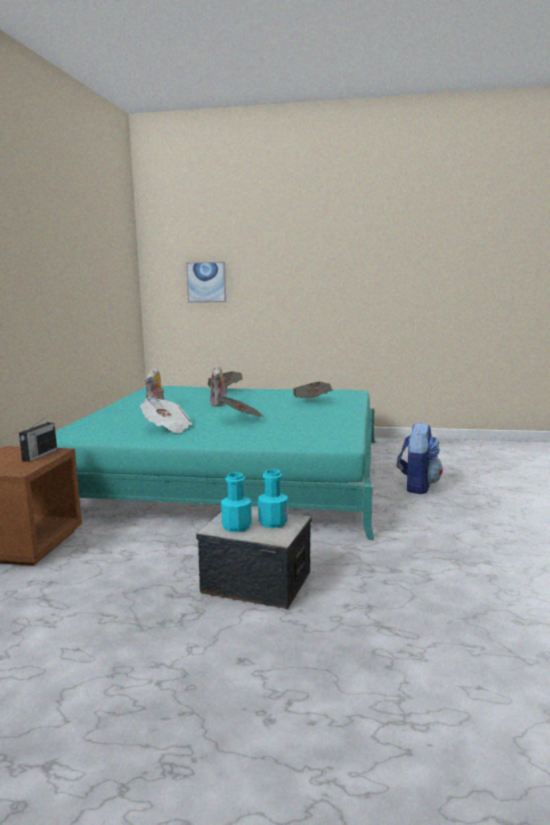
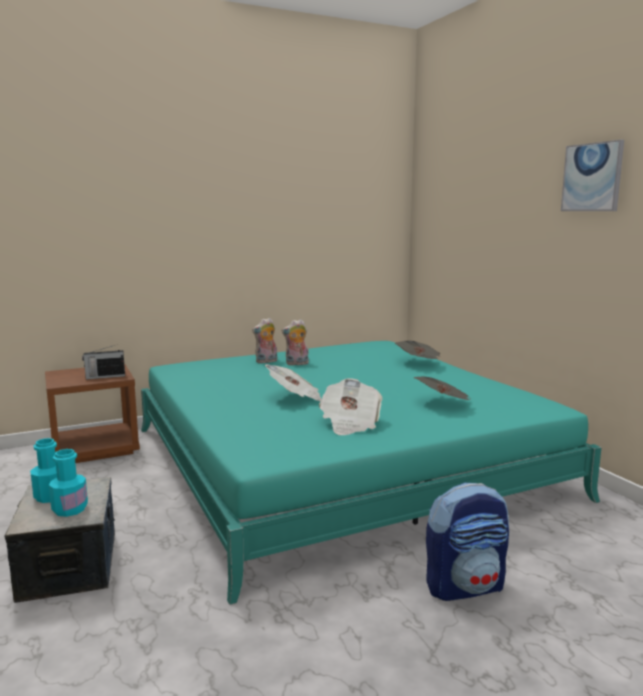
camera: 55 degrees right, 0 degrees up
newspaper [140,397,192,433] -> newspaper moved to [319,378,383,435]
picture [186,262,226,303] -> picture moved to [561,140,624,211]
plush toy [210,364,228,406] -> plush toy moved to [252,318,277,363]

